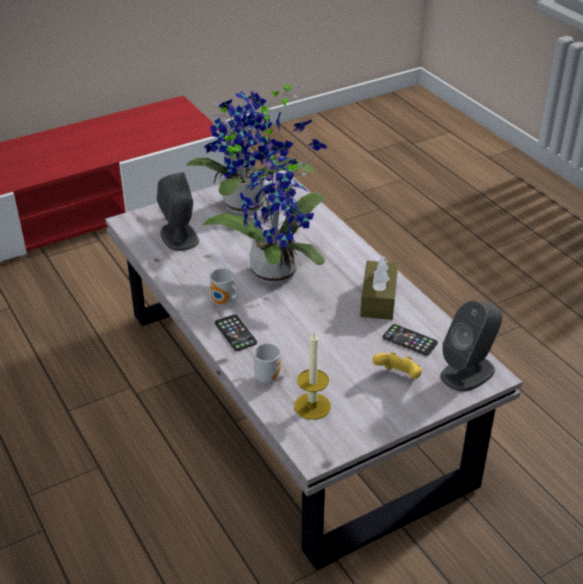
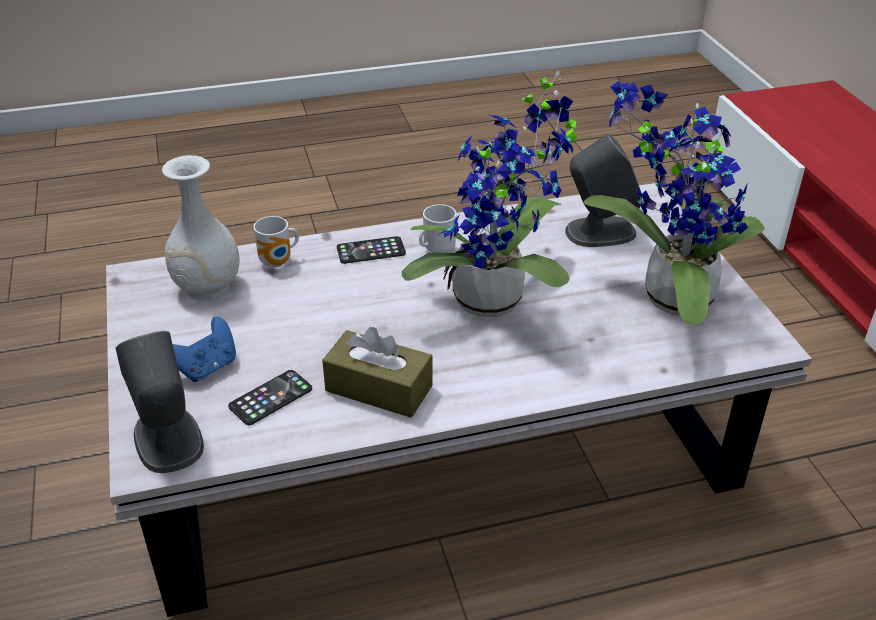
camera: 105 degrees right, 0 degrees up
candle [294,332,331,420] -> white vase [162,155,240,301]
yellow game controller [372,352,422,379] -> blue game controller [172,317,236,382]

